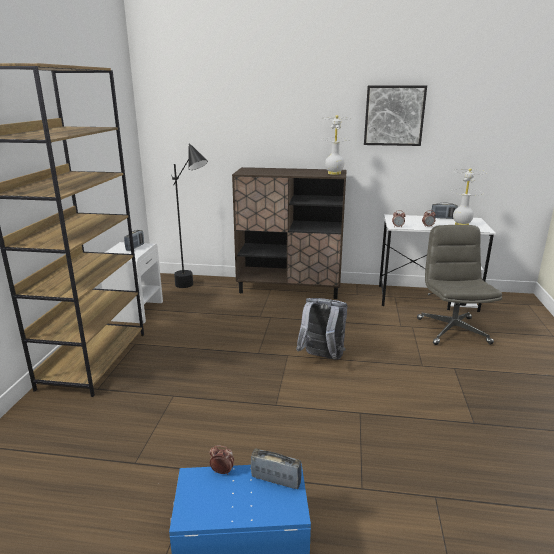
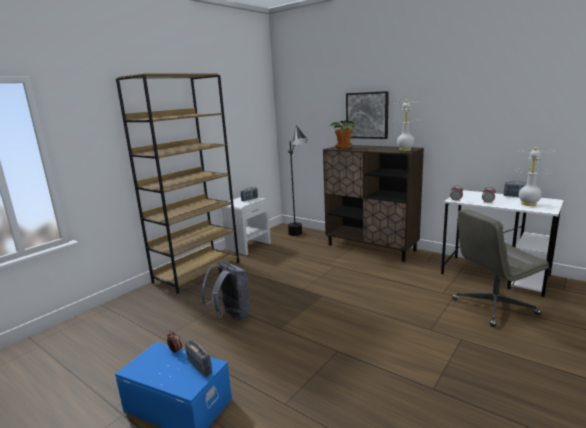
camera: 30 degrees right, 5 degrees down
grey backpack [296,298,348,359] -> grey backpack moved to [201,261,250,321]
picture [364,85,427,146] -> picture moved to [346,91,389,139]
grey office chair [417,225,502,345] -> grey office chair turned 135 degrees counterclockwise [452,209,549,327]
none -> potted plant [330,121,354,149]

